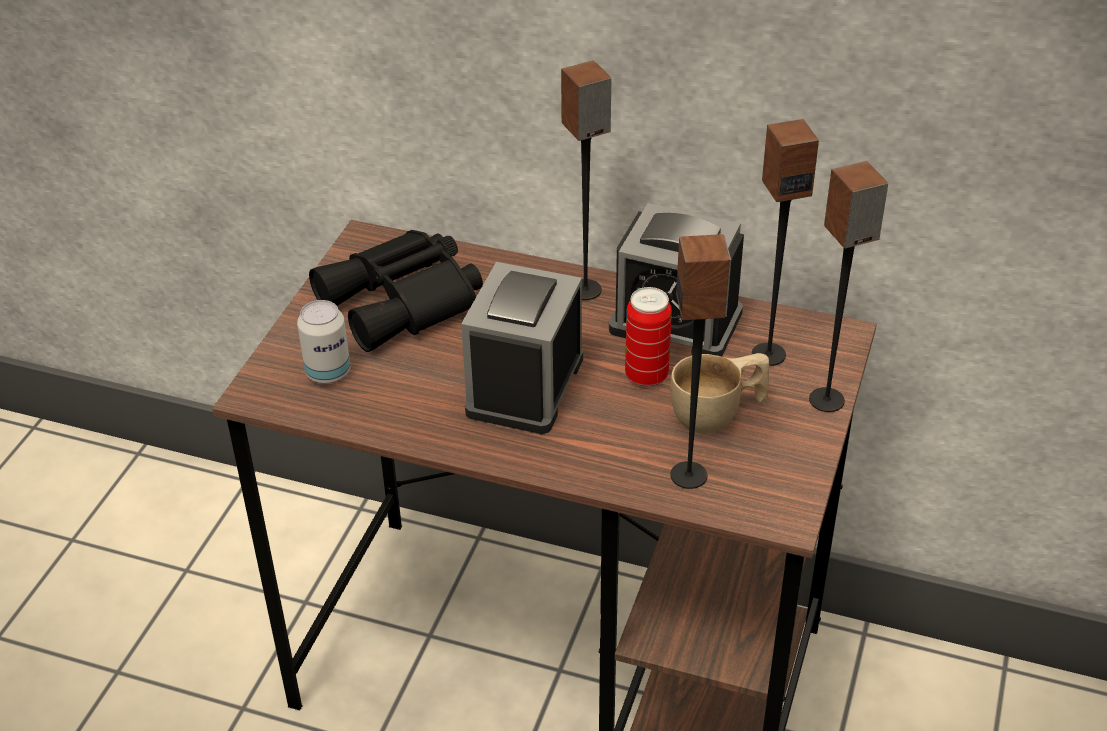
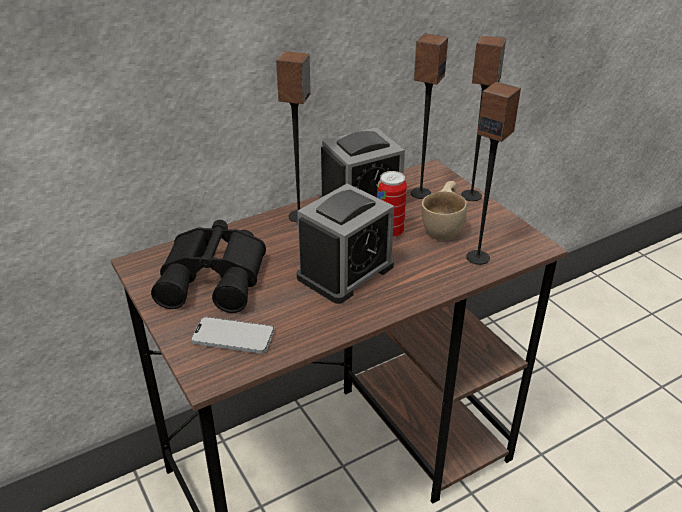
camera: 50 degrees left, 5 degrees down
can [297,300,350,383] -> phone [191,317,274,354]
alarm clock [461,262,583,434] -> alarm clock turned 105 degrees counterclockwise [297,183,394,304]

